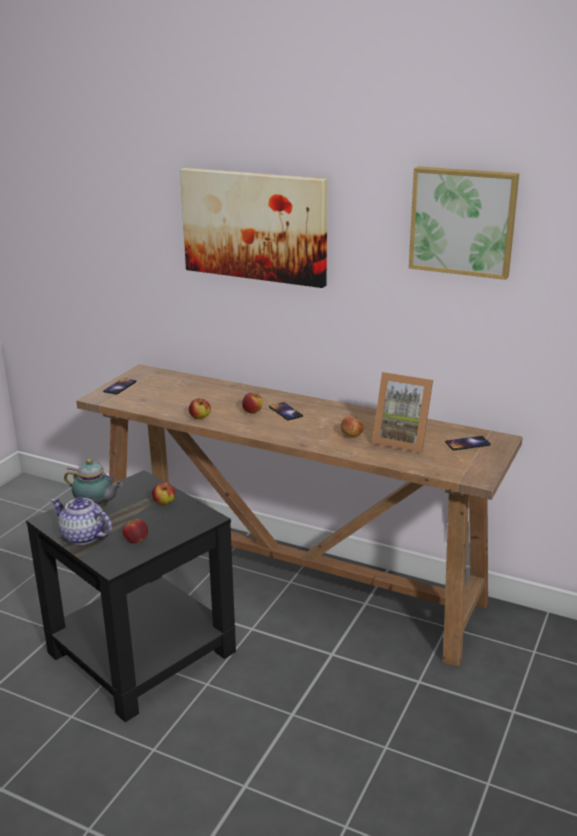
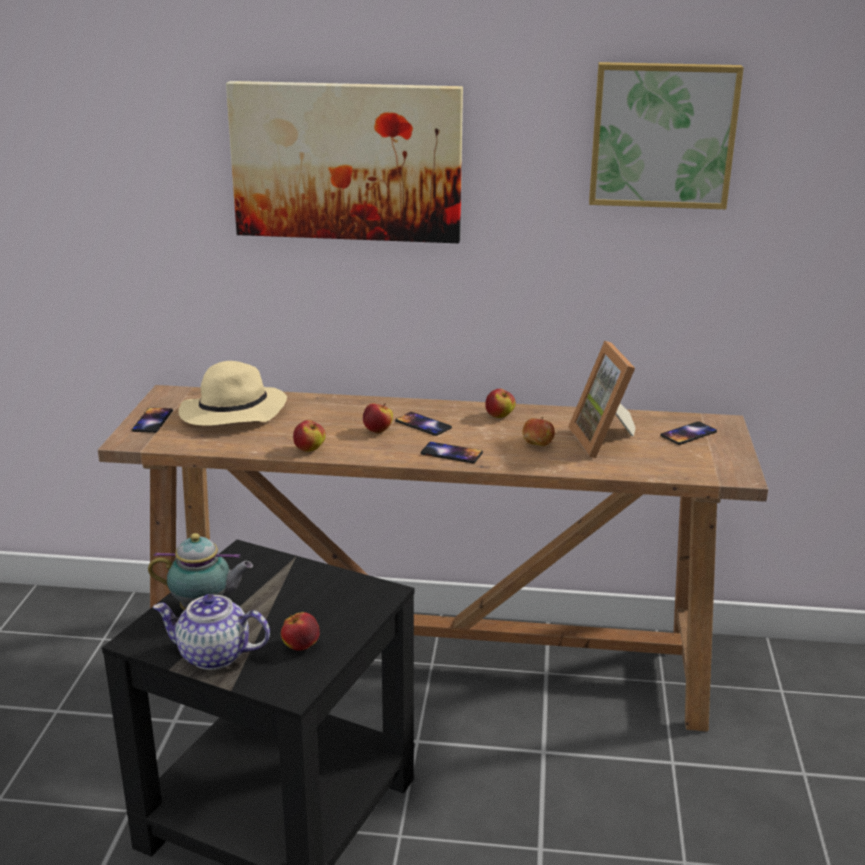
camera: 20 degrees left, 0 degrees up
apple [152,482,175,505] -> apple moved to [485,389,516,418]
picture frame [372,372,433,452] -> picture frame turned 75 degrees clockwise [568,341,636,458]
none -> beige hat [178,361,287,426]
none -> phone [420,442,483,463]

